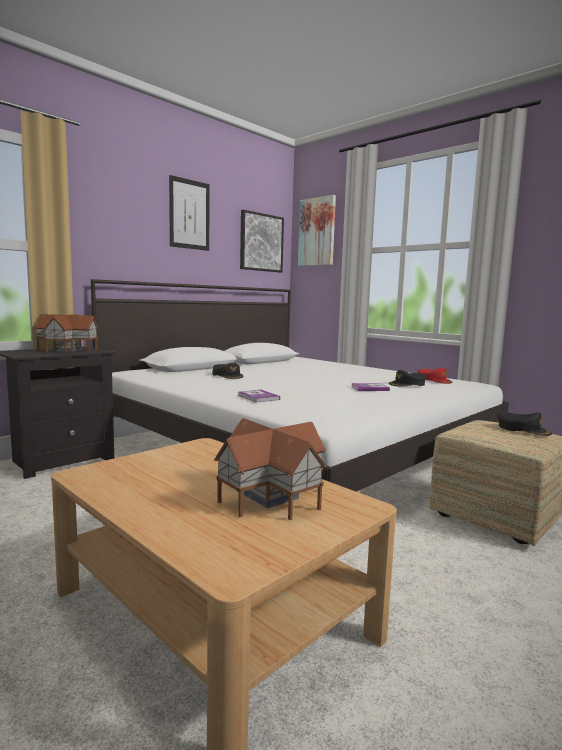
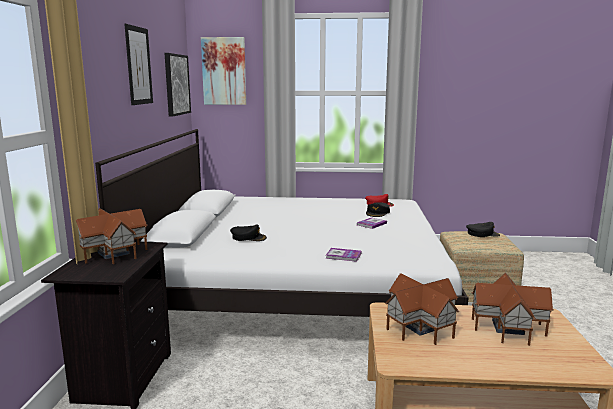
camera: 40 degrees left, 5 degrees up
none -> toy house [385,273,459,345]

